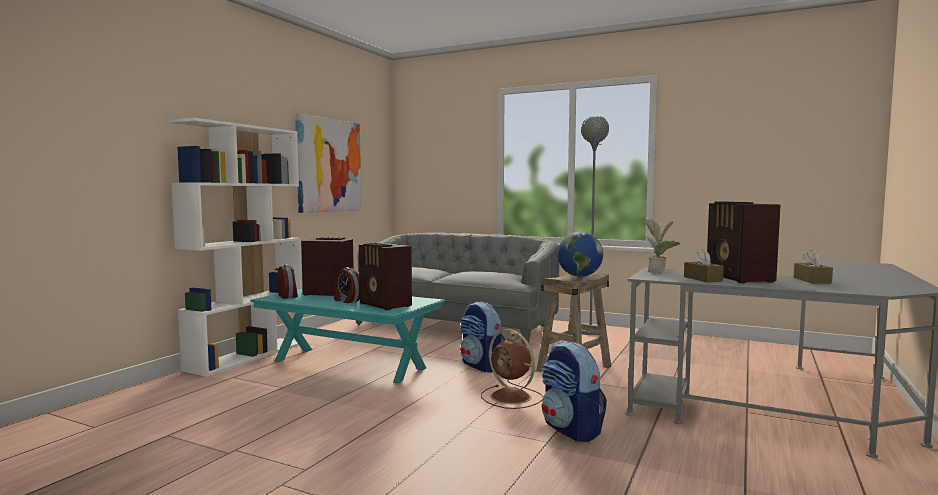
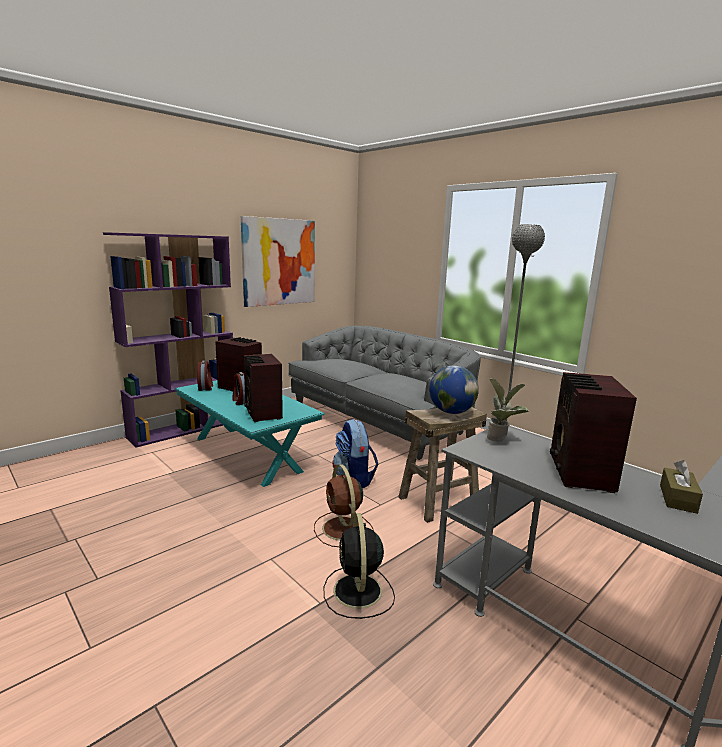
camera: 20 degrees right, 10 degrees up
white bookcase [168,118,302,377] -> purple bookcase [103,232,233,448]
backpack [542,341,607,442] -> black fan [323,513,395,619]
brown tissue box [684,249,724,282] -> none

